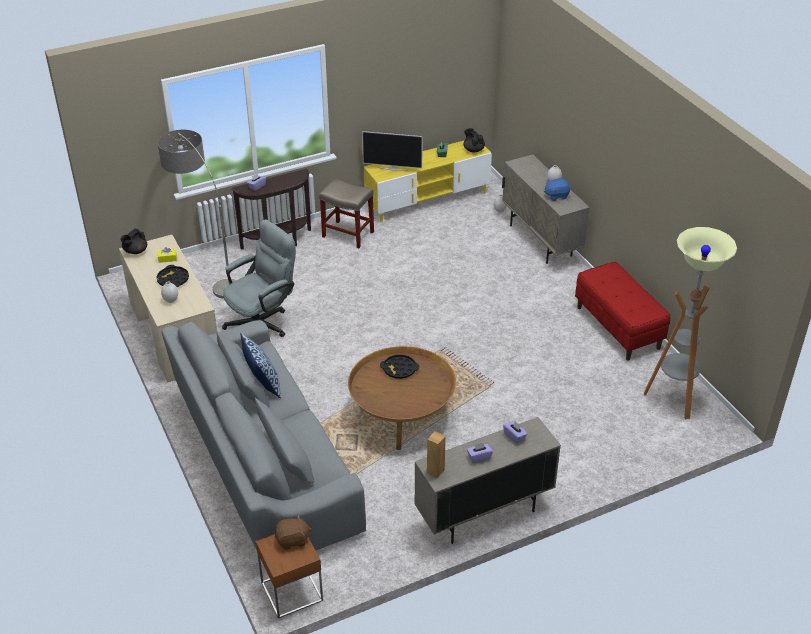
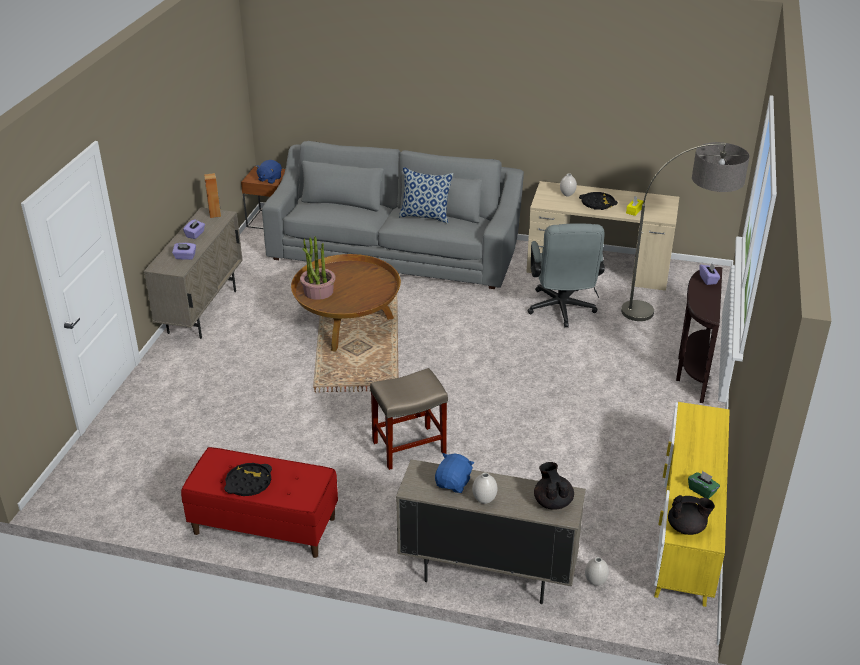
camera: 130 degrees right, 5 degrees down
black teapot [120,228,147,254] -> black teapot moved to [534,462,574,510]
brown plush toy [275,515,312,550] -> blue plush toy [255,160,282,184]
beige stool [319,178,374,248] -> beige stool moved to [370,368,448,470]
television [362,131,423,171] -> none
black tray [380,354,419,379] -> black tray moved to [224,463,272,496]
floor lamp [644,227,737,420] -> none
none -> potted plant [300,236,336,300]

